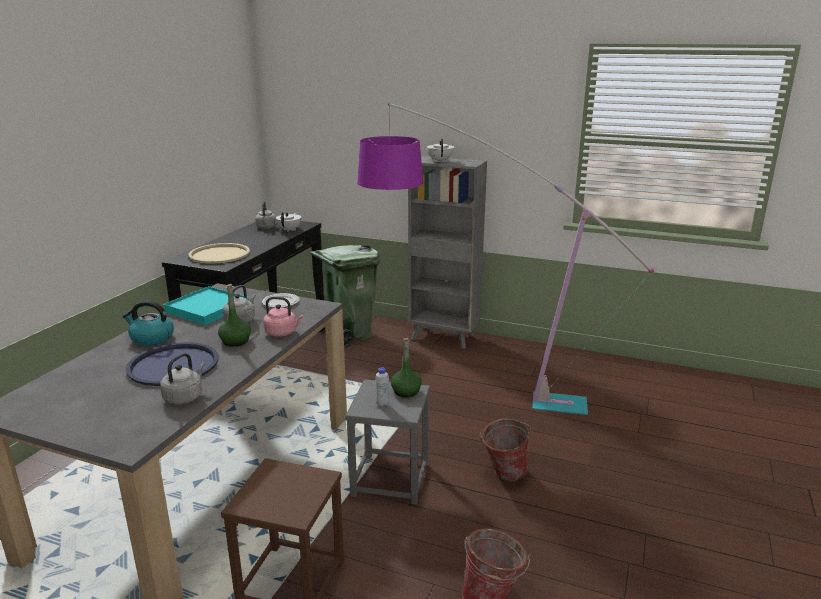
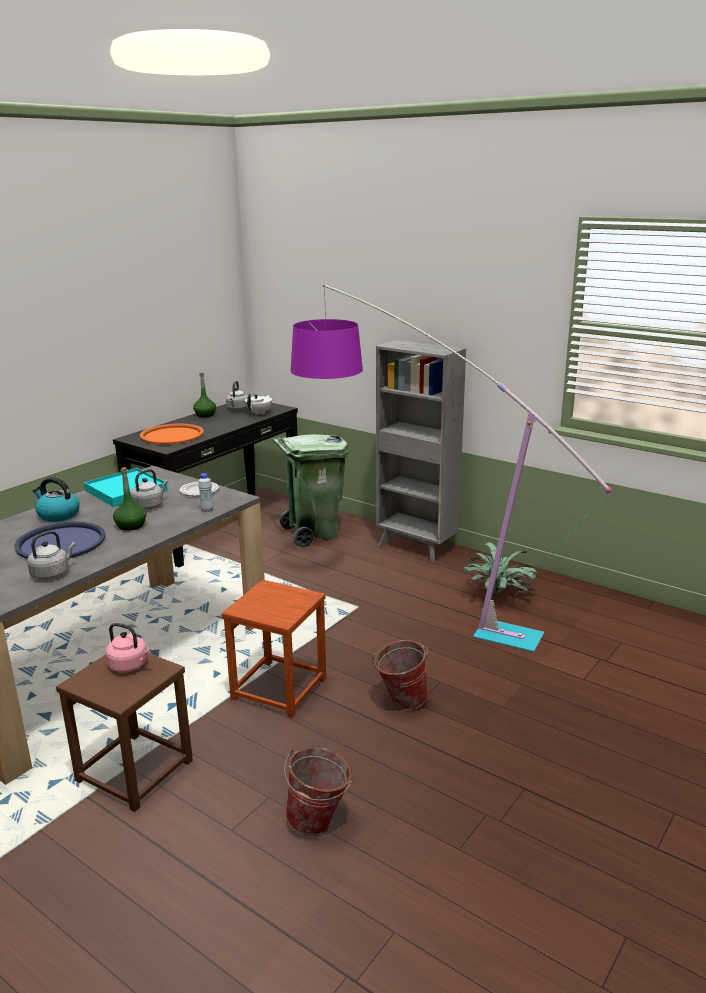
camera: 15 degrees right, 0 degrees up
beige tray [188,243,250,264] -> orange tray [140,424,204,445]
pink kettle [263,297,303,337] -> pink kettle moved to [105,623,151,672]
grey stool [345,379,430,505] -> brown stool [222,580,326,718]
white bottle [375,368,389,407] -> white bottle moved to [198,473,213,512]
green bottle [391,338,422,398] -> green bottle moved to [193,373,216,417]
white teapot [427,139,454,163] -> none
none -> potted plant [462,542,538,595]

